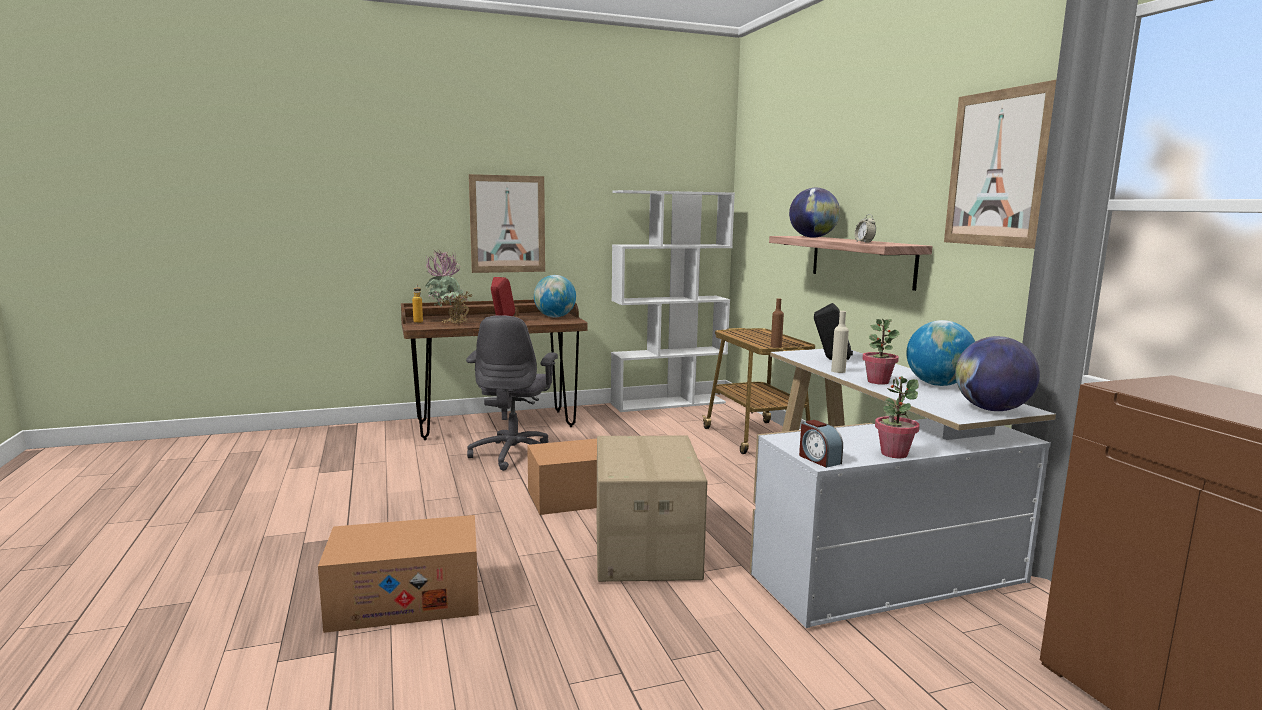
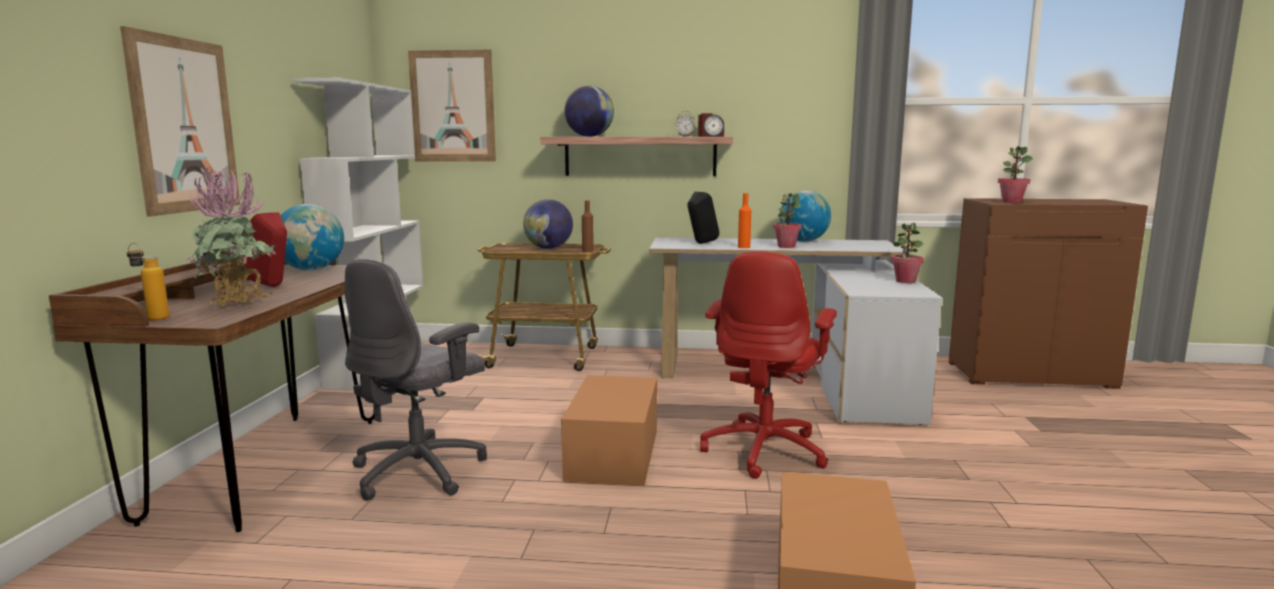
camera: 65 degrees left, 0 degrees up
grey office chair [466,315,558,471] -> grey office chair turned 90 degrees clockwise [345,259,487,501]
cardboard box [597,436,707,582] -> red office chair [700,252,837,479]
alarm clock [799,420,843,468] -> alarm clock moved to [698,113,724,137]
beige bottle [831,311,849,373] -> orange bottle [738,193,751,248]
picture [944,80,1056,249] -> picture moved to [408,50,496,162]
globe [955,336,1040,411] -> globe moved to [523,199,573,249]
none -> potted plant [998,146,1033,203]

